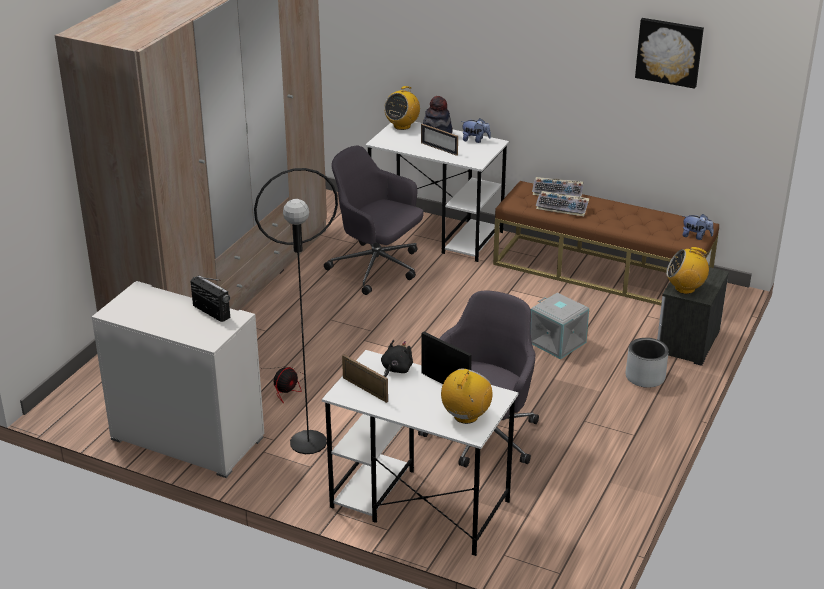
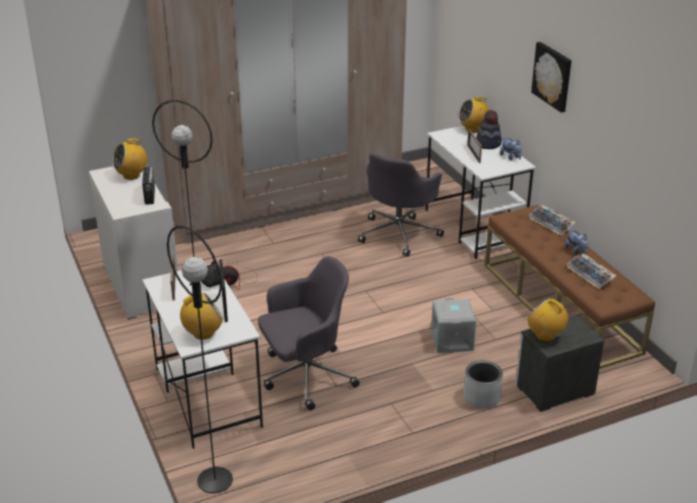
camera: 40 degrees right, 0 degrees up
grey office chair [324,146,424,295] -> grey office chair turned 135 degrees counterclockwise [358,153,444,257]
keyboard [535,191,589,216] -> keyboard moved to [567,253,617,289]
picture [635,18,704,89] -> picture moved to [531,42,572,113]
plush toy [683,214,714,240] -> plush toy moved to [565,230,588,255]
none -> radio [112,139,147,180]
none -> black floor lamp [167,226,233,494]

